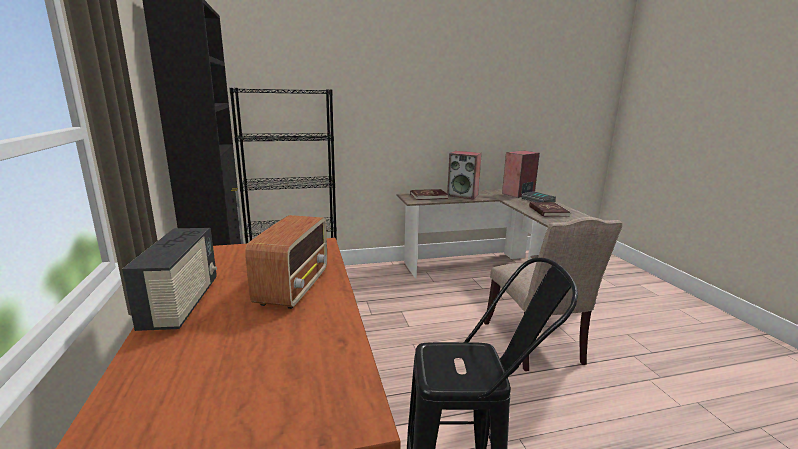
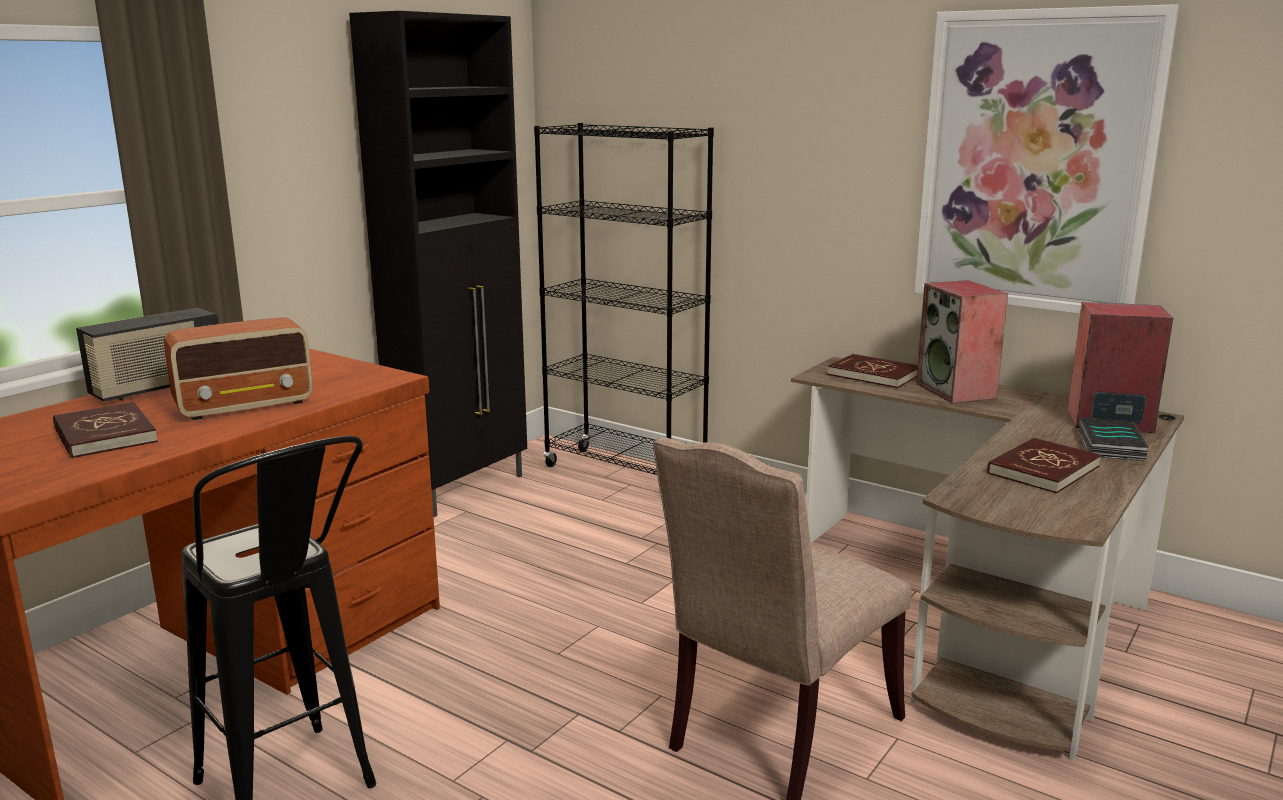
camera: 50 degrees right, 0 degrees up
none -> red book [53,402,158,459]
none -> picture [914,4,1179,314]

